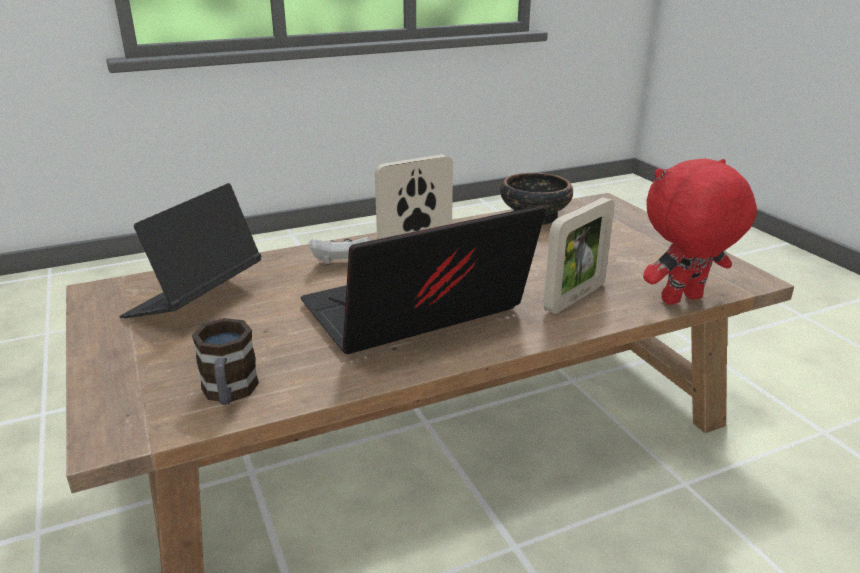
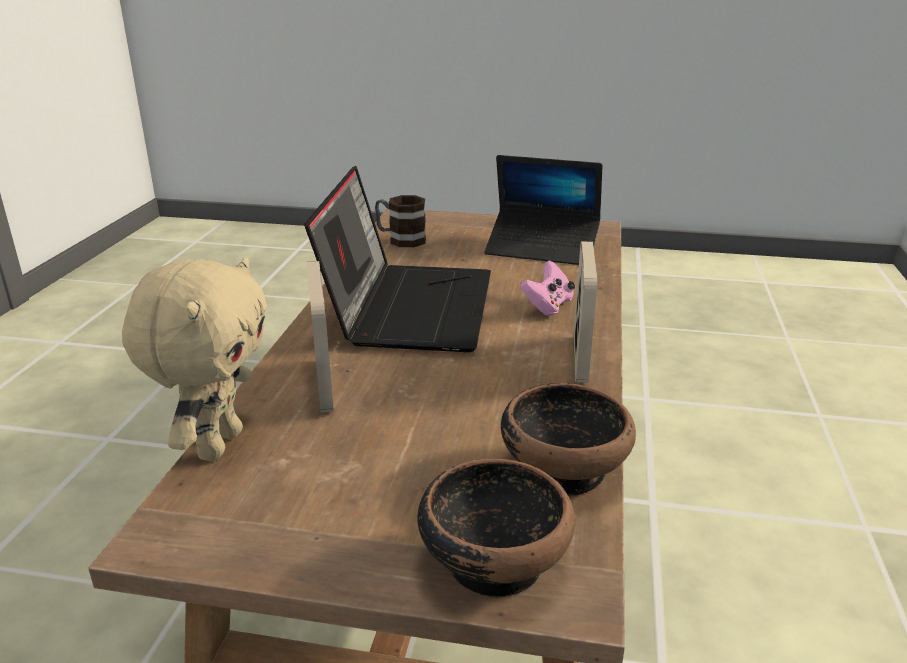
camera: 125 degrees right, 0 degrees up
laptop [119,183,261,318] -> laptop turned 135 degrees clockwise [485,155,602,265]
white game controller [309,237,371,264] -> pink game controller [520,260,575,316]
red plush toy [643,159,757,305] -> beige plush toy [122,257,267,461]
none -> bowl [417,459,575,598]

